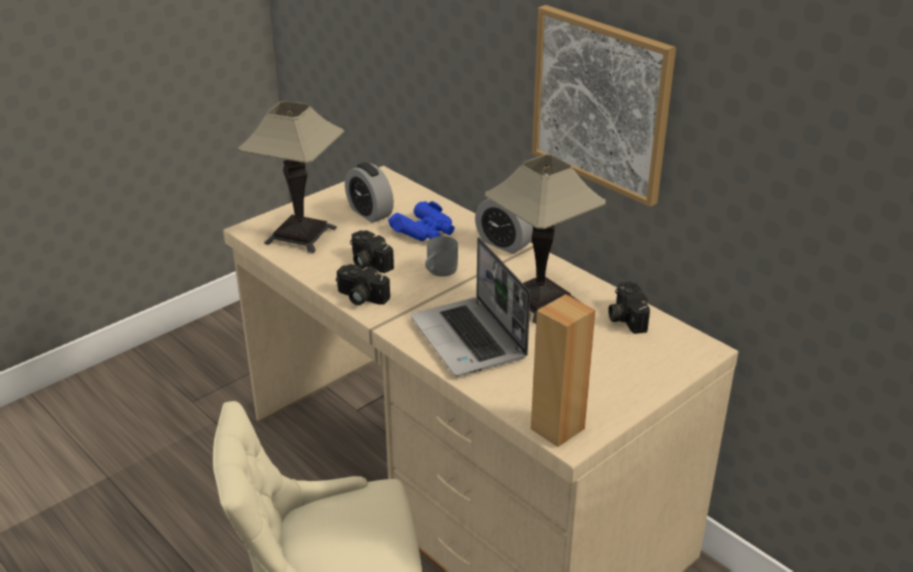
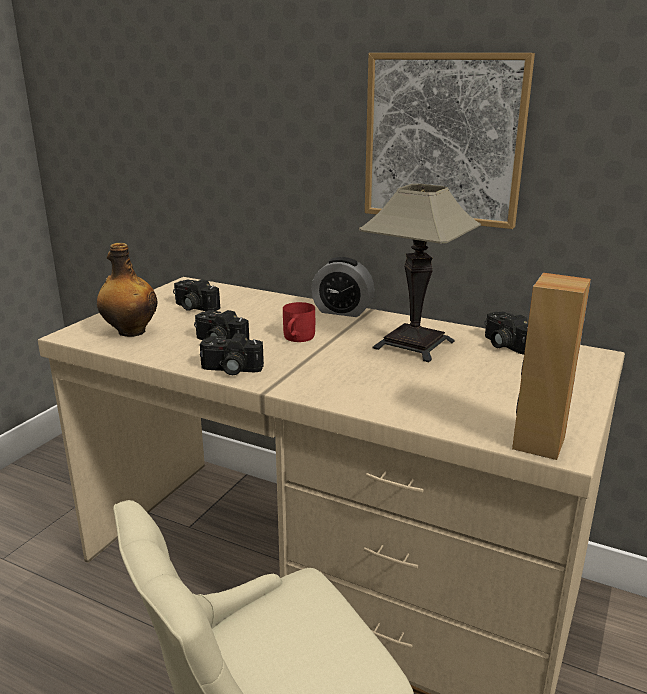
camera: 20 degrees left, 10 degrees down
table lamp [238,101,345,254] -> bottle [97,243,157,337]
alarm clock [345,162,394,223] -> camera [173,279,220,311]
blue binoculars [388,201,455,241] -> none
laptop [411,237,530,377] -> none
grey mug [425,236,458,277] -> red mug [283,302,315,342]

